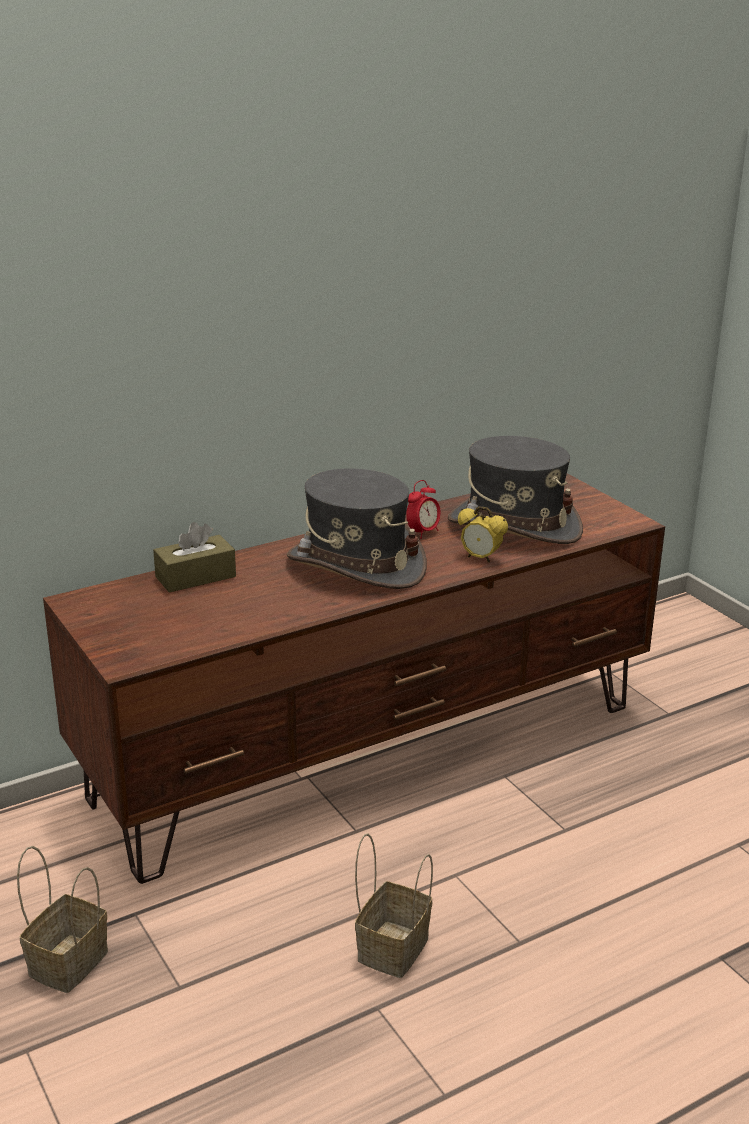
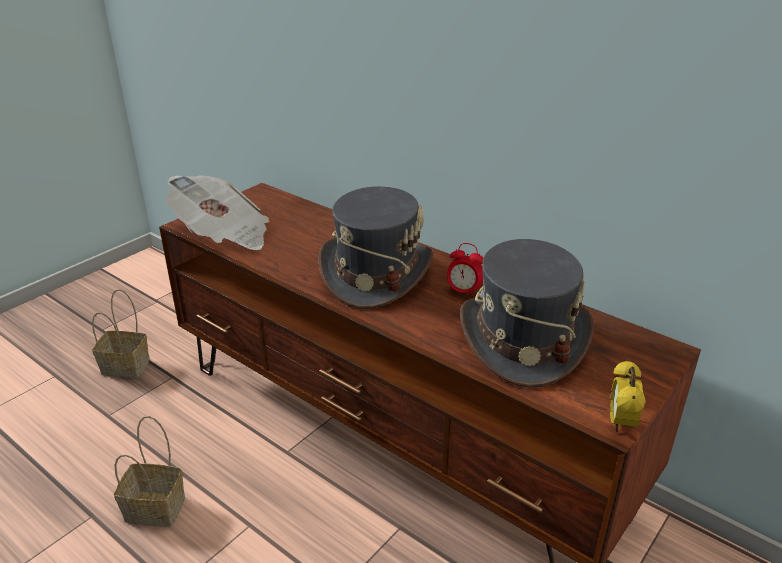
camera: 70 degrees right, 5 degrees up
brown tissue box [153,522,236,593] -> none
alarm clock [458,506,508,563] -> alarm clock moved to [610,360,646,432]
none -> newspaper [165,175,269,250]

